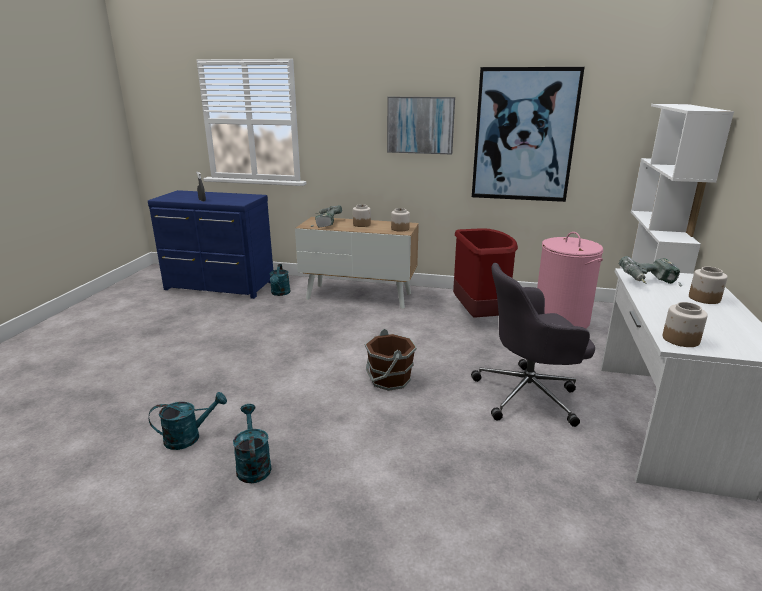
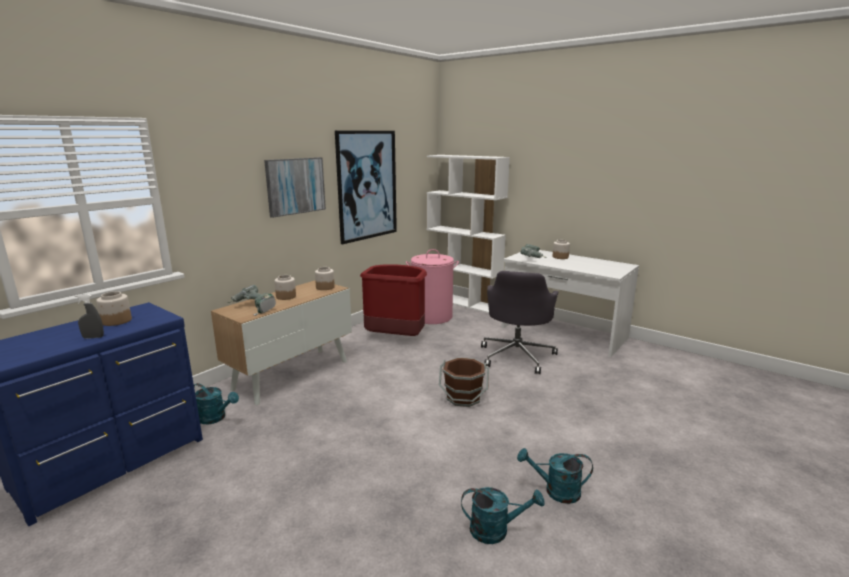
camera: 65 degrees left, 5 degrees down
turquoise watering can [149,392,227,450] -> turquoise watering can turned 90 degrees clockwise [461,487,545,544]
jar [662,302,708,347] -> jar moved to [96,291,132,326]

